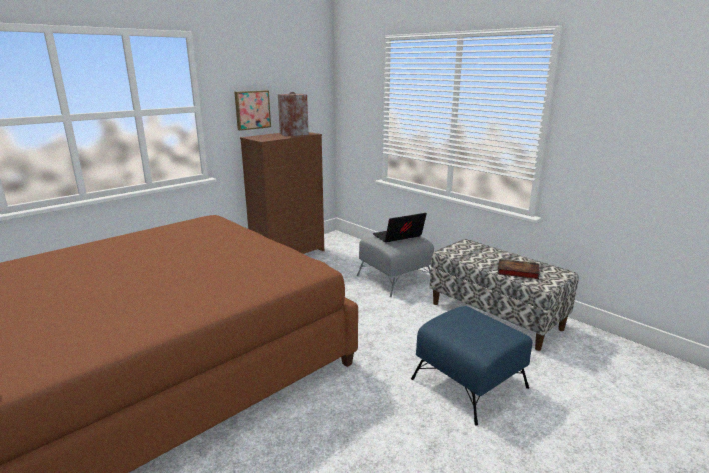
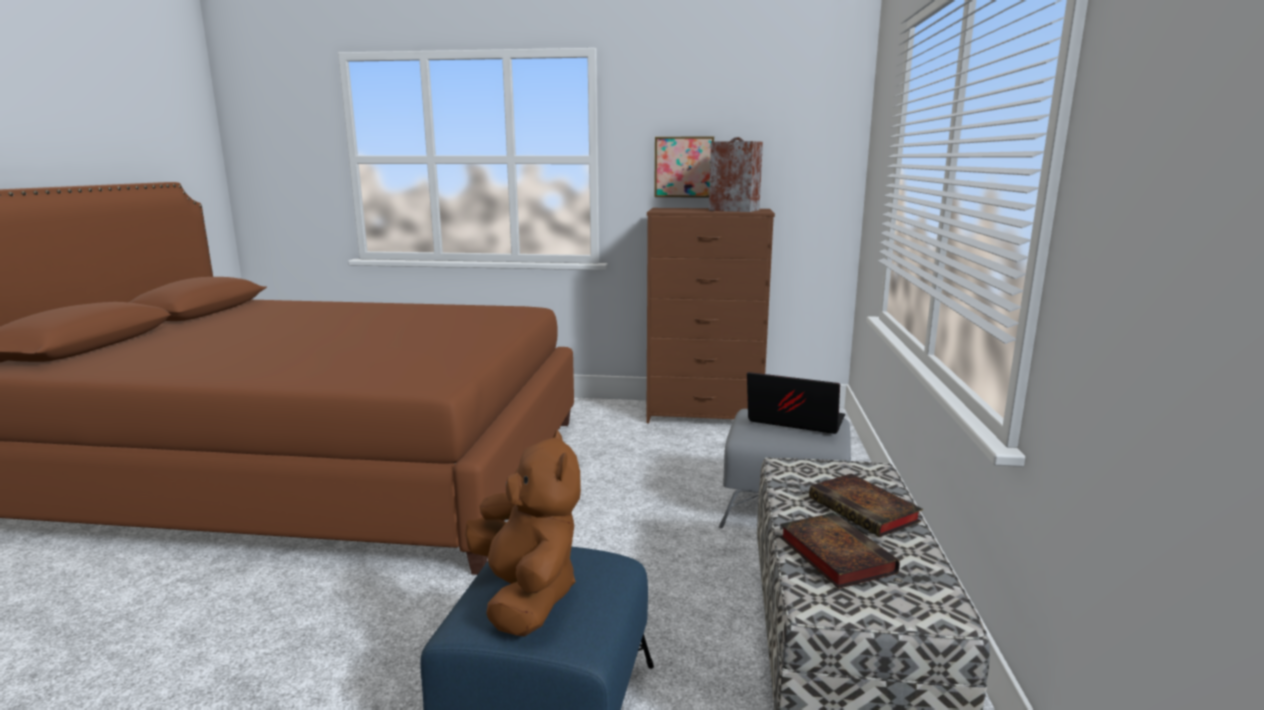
camera: 50 degrees right, 5 degrees down
none -> brown plush toy [465,430,581,637]
none -> book [809,473,923,537]

